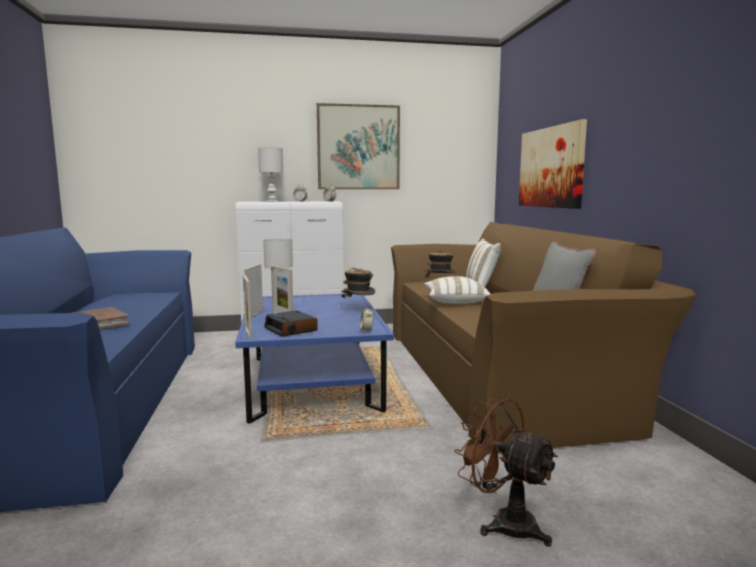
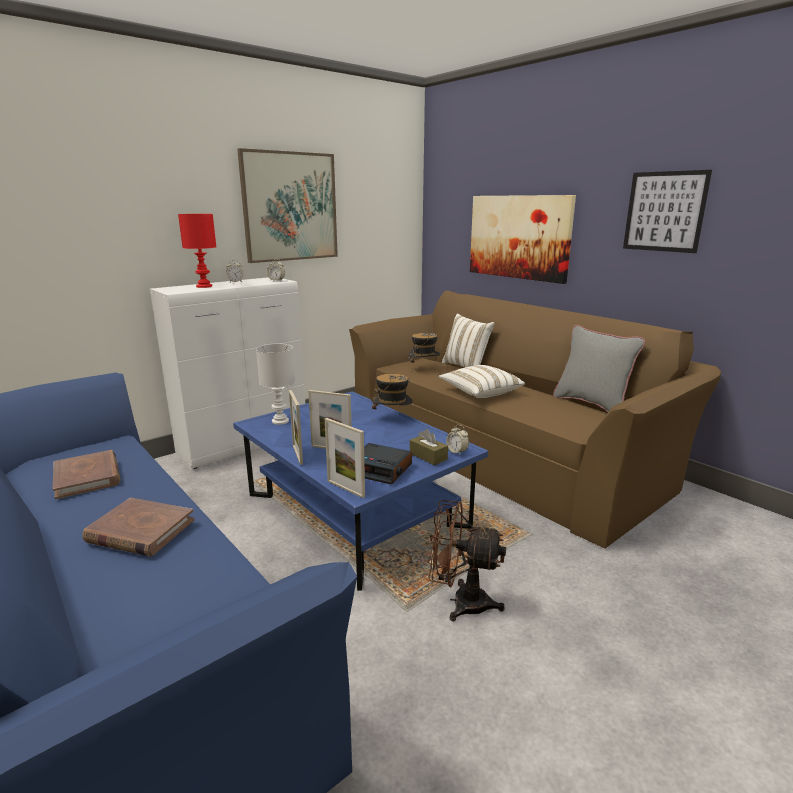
camera: 30 degrees left, 10 degrees up
white table lamp [258,147,283,202] -> red table lamp [178,214,216,288]
brown fan [454,394,558,547] -> brown fan moved to [428,500,506,621]
none -> brown book [53,450,120,499]
none -> brown tissue box [410,429,448,465]
none -> picture [623,170,712,253]

